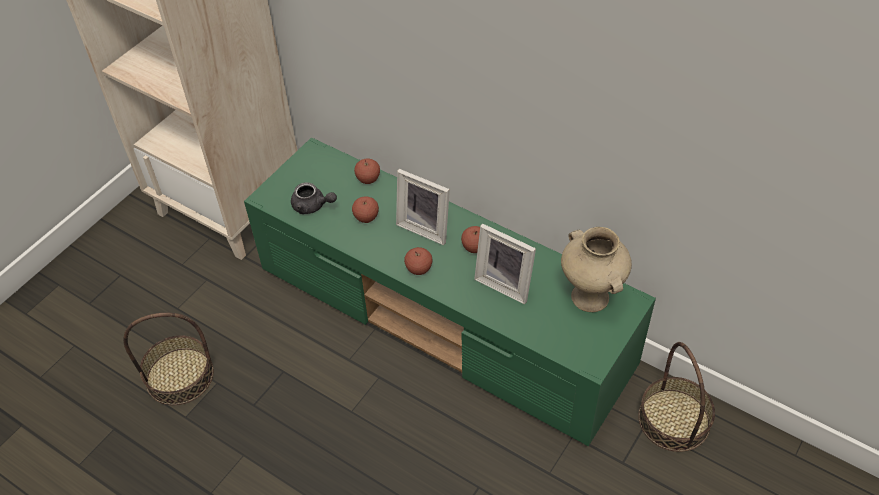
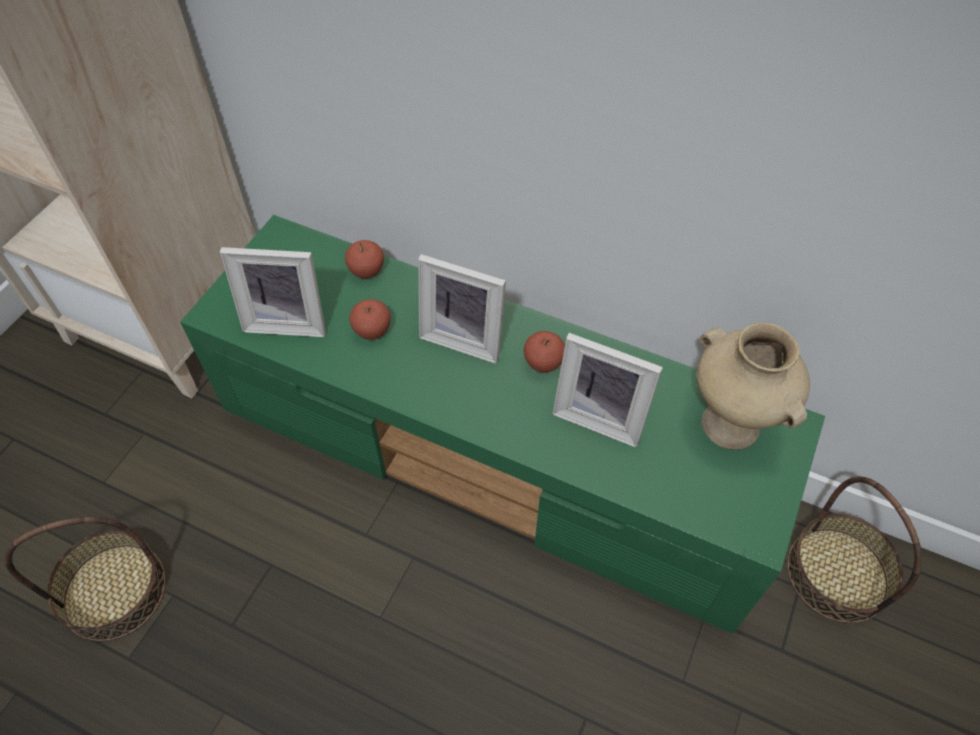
camera: 10 degrees left, 5 degrees up
grey teapot [291,182,337,214] -> picture frame [220,247,326,337]
apple [404,247,433,275] -> none

